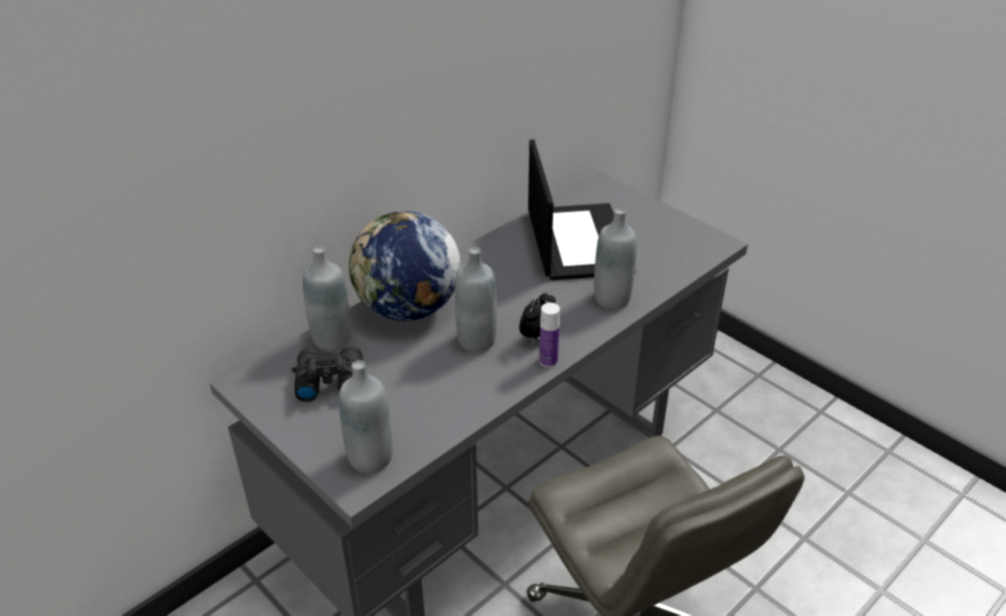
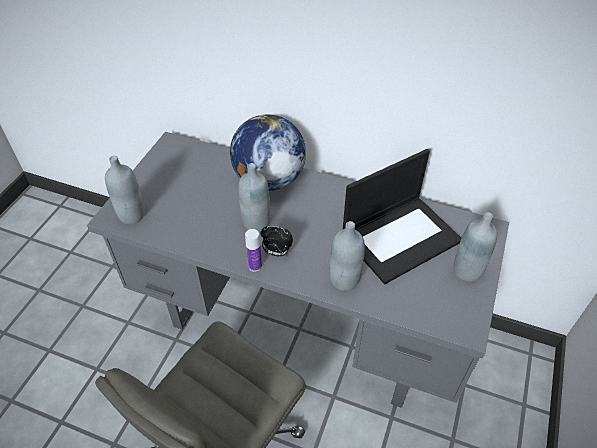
camera: 65 degrees right, 10 degrees up
black binoculars [292,345,366,402] -> none
grey bottle [303,246,351,351] -> grey bottle moved to [454,212,497,281]

